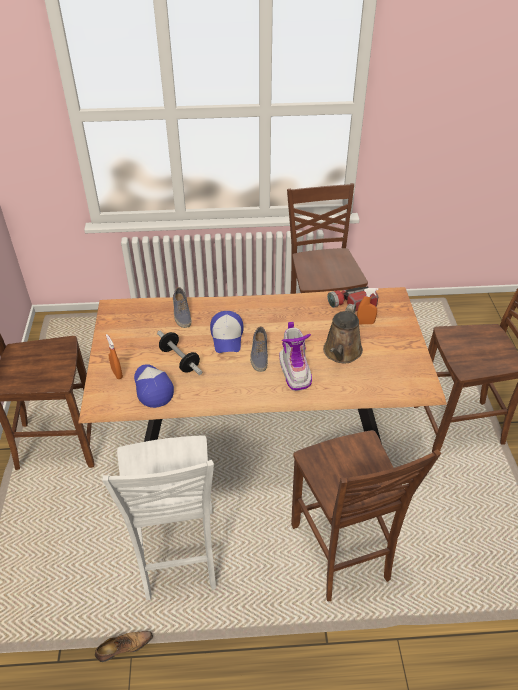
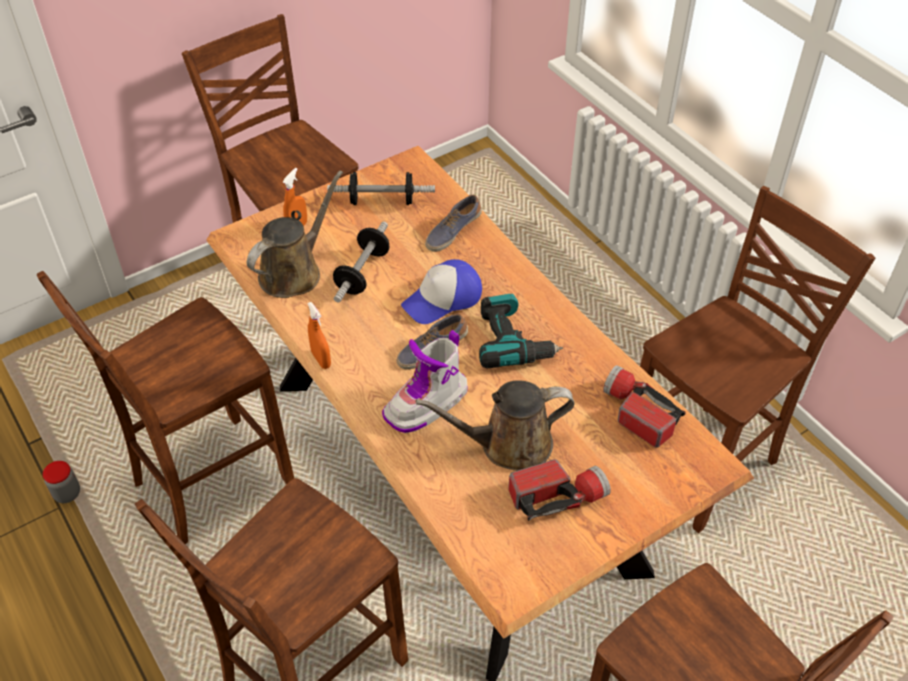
camera: 60 degrees right, 5 degrees up
shoe [95,631,153,662] -> jar [43,461,80,503]
white chair [102,436,216,600] -> brown chair [37,271,294,544]
cap [134,364,174,408] -> brown watering can [247,170,343,298]
orange spray bottle [357,288,379,324] -> orange spray bottle moved to [307,302,331,369]
none -> dumbbell [327,172,435,205]
none -> power drill [479,294,563,368]
none -> flashlight [508,459,611,521]

